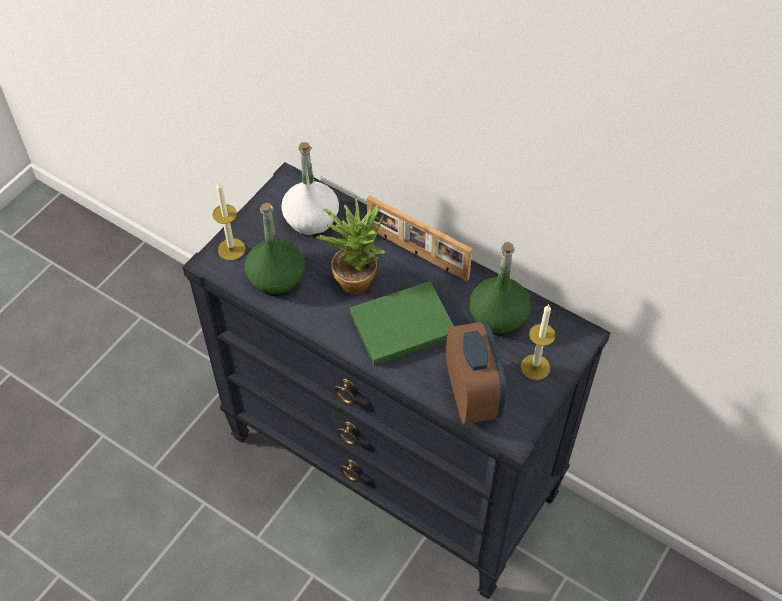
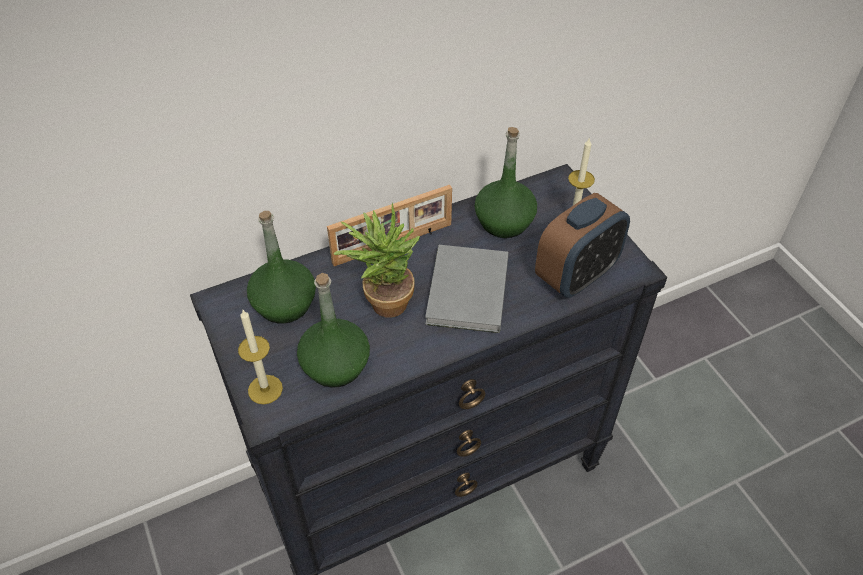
camera: 60 degrees left, 5 degrees down
white bottle [281,142,339,235] -> green bottle [247,211,316,323]
green book [350,281,454,366] -> grey book [425,245,509,333]
alarm clock [446,321,507,424] -> alarm clock turned 120 degrees clockwise [535,193,630,298]

